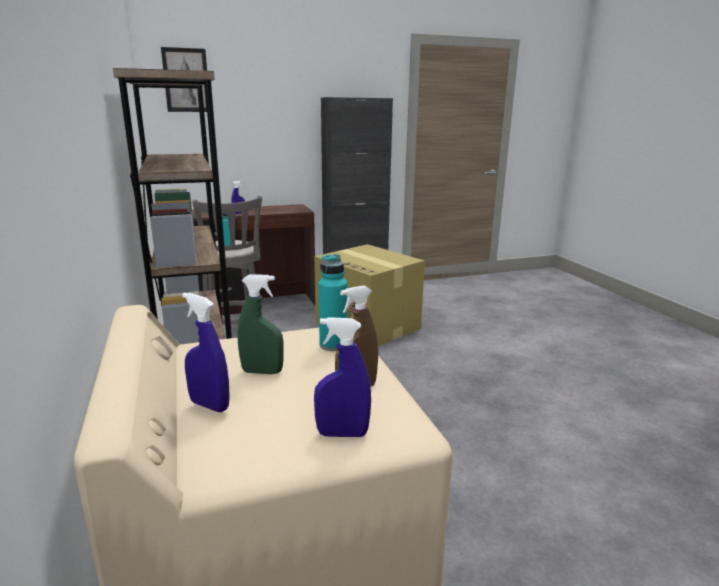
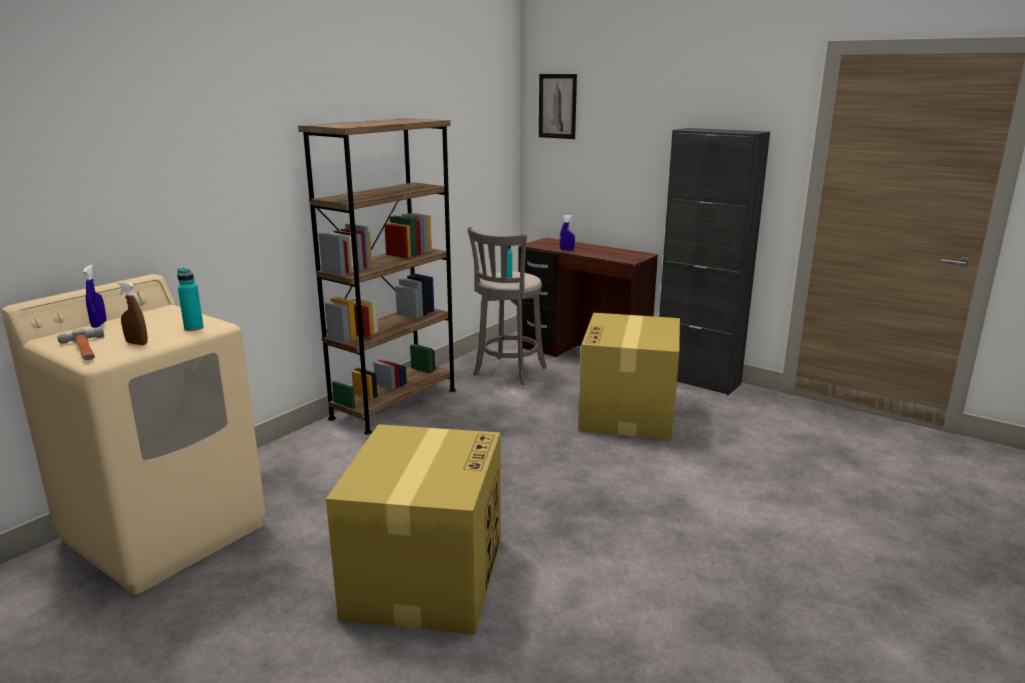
camera: 55 degrees right, 0 degrees up
green spray bottle [238,274,284,374] -> none
blue spray bottle [314,317,371,437] -> hammer [57,326,105,360]
none -> cardboard box [326,424,501,635]

